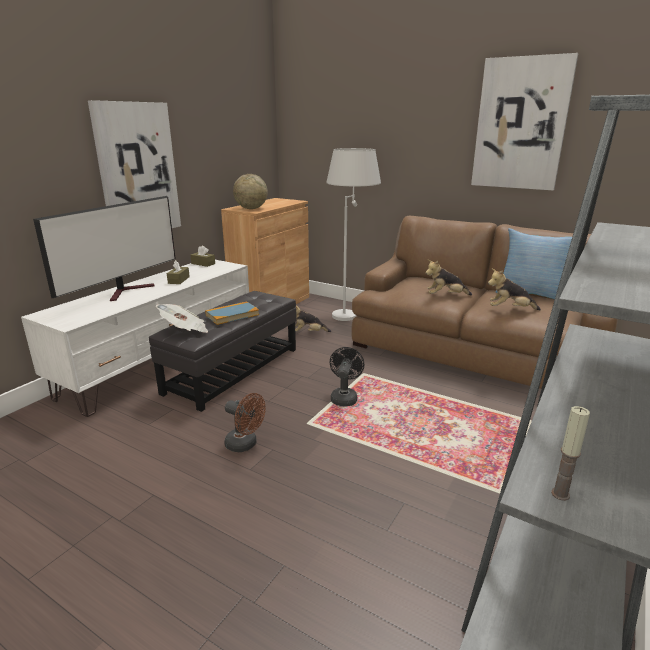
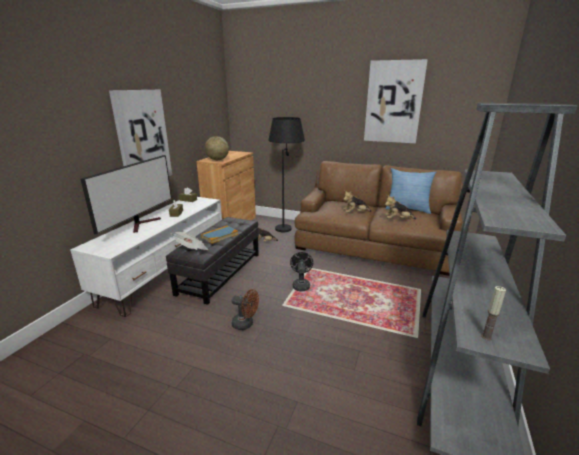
camera: 10 degrees left, 0 degrees up
white floor lamp [326,148,381,321] -> black floor lamp [268,117,305,232]

